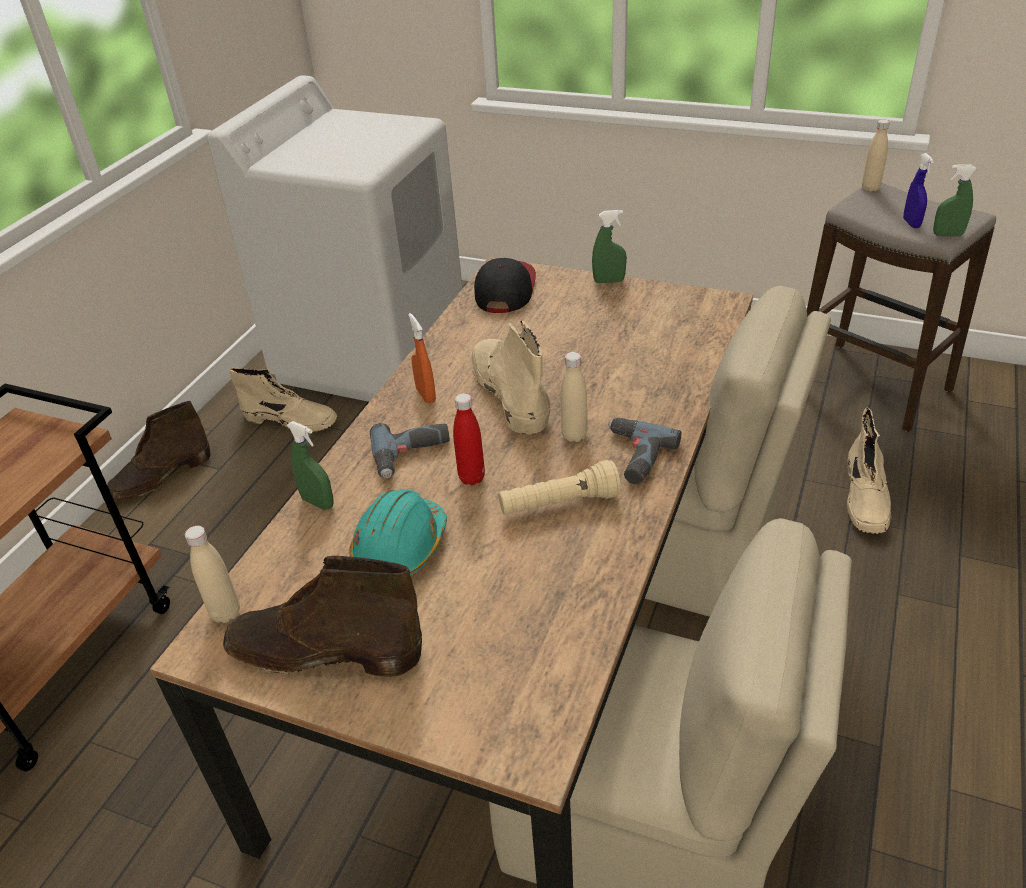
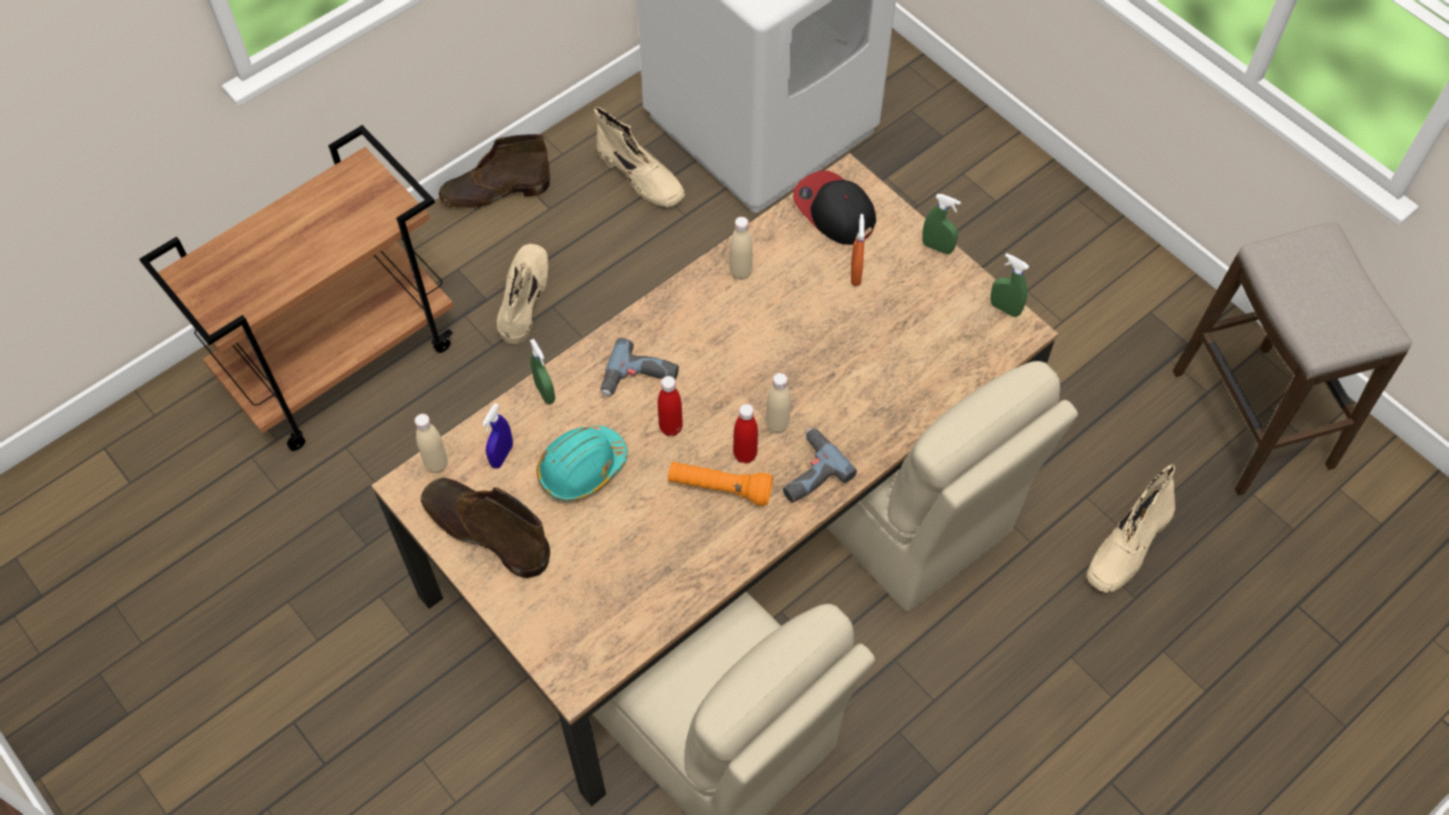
camera: 25 degrees right, 20 degrees up
orange spray bottle [408,313,436,403] -> orange spray bottle moved to [851,214,865,286]
beige boot [472,321,550,436] -> beige boot moved to [497,244,548,344]
cap [474,258,536,313] -> cap turned 75 degrees counterclockwise [793,170,876,245]
beige flashlight [499,460,621,515] -> orange flashlight [668,462,773,506]
beige bottle [862,119,890,191] -> beige bottle moved to [730,217,753,280]
blue spray bottle [903,153,934,228] -> blue spray bottle moved to [482,403,513,468]
green spray bottle [933,164,977,236] -> green spray bottle moved to [990,253,1029,317]
none -> red bottle [733,404,758,464]

